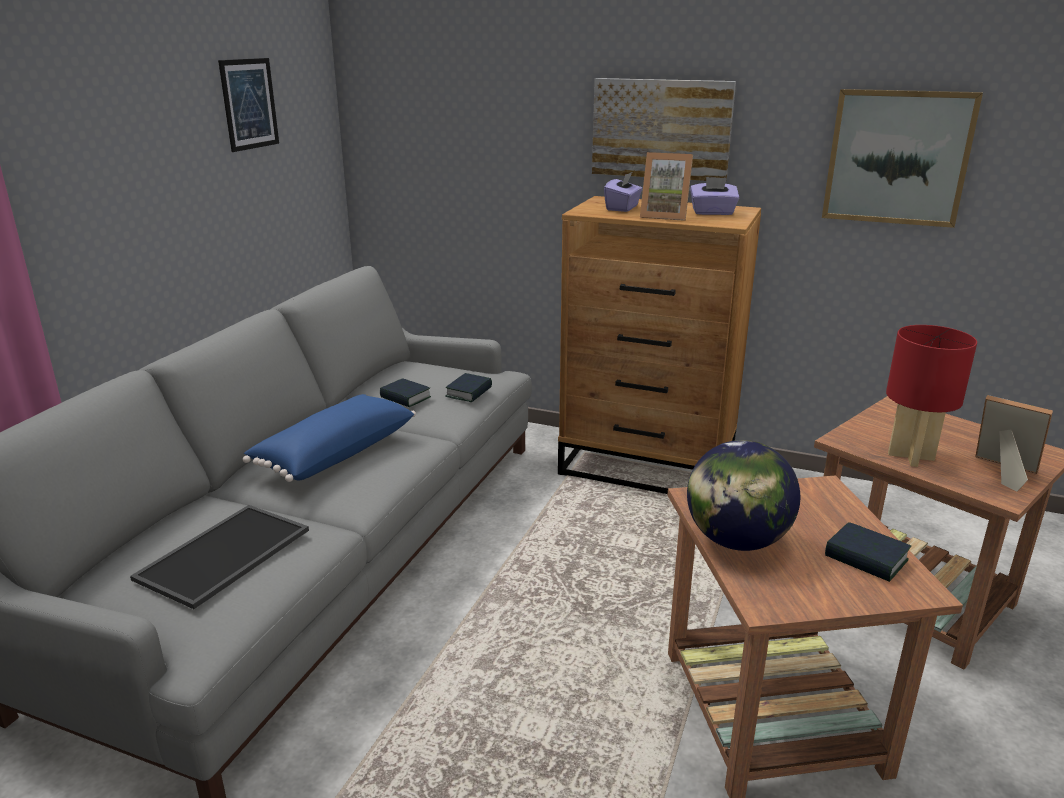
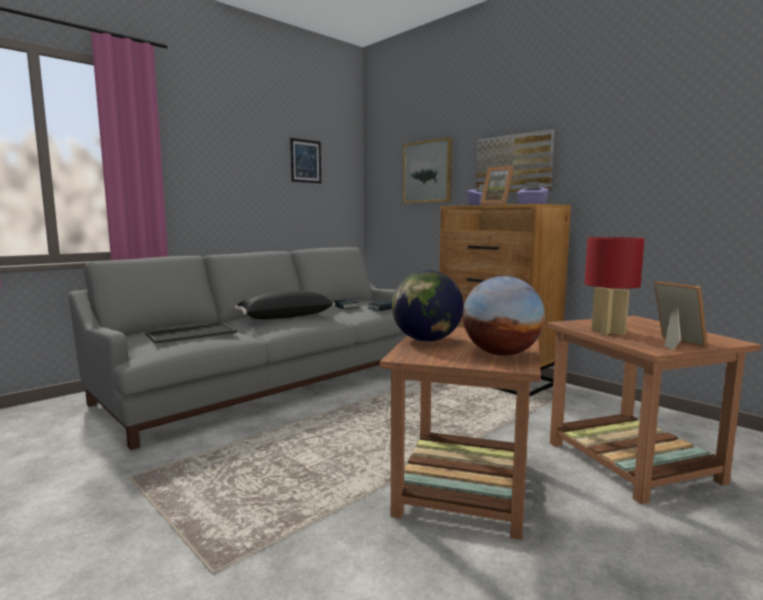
camera: 25 degrees right, 15 degrees down
blue pillow [243,394,416,482] -> black pillow [234,291,335,319]
picture [822,89,983,228] -> picture moved to [403,137,452,203]
book [825,522,911,582] -> globe [463,276,545,356]

